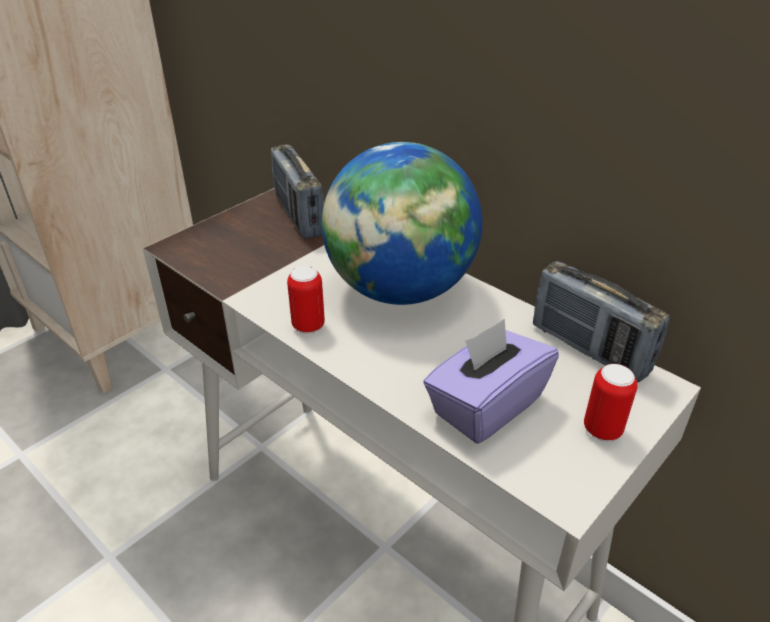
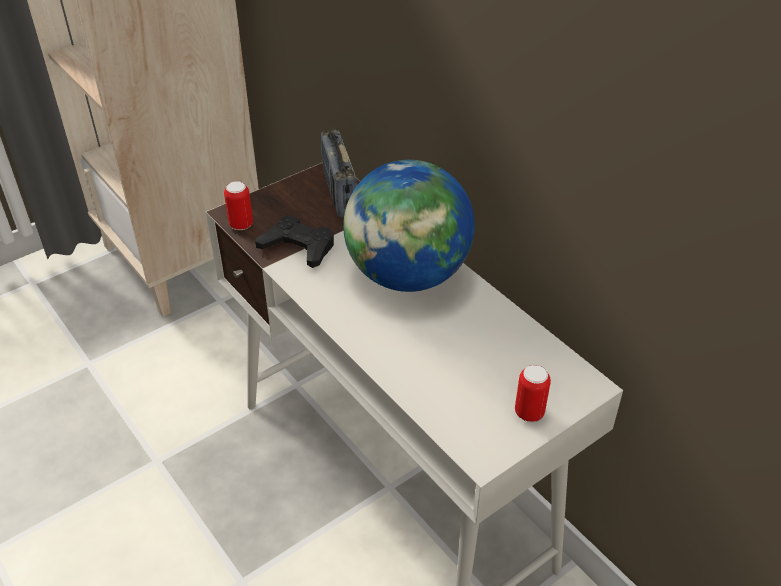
camera: 10 degrees right, 5 degrees up
can [287,266,325,333] -> can moved to [224,181,253,230]
purple tissue box [423,319,559,444] -> none
radio [533,261,670,382] -> none
none -> black game controller [255,216,334,268]

